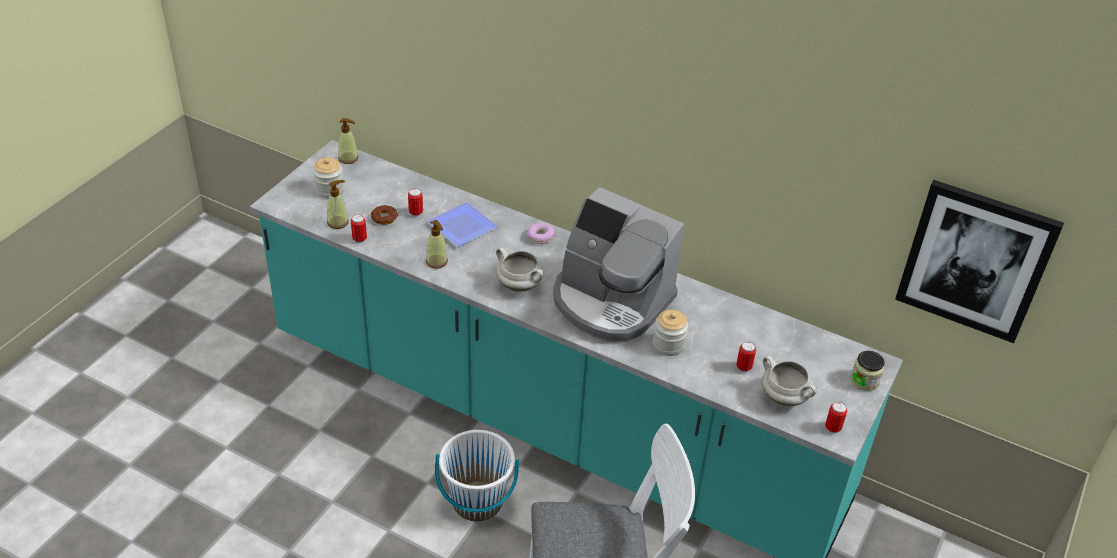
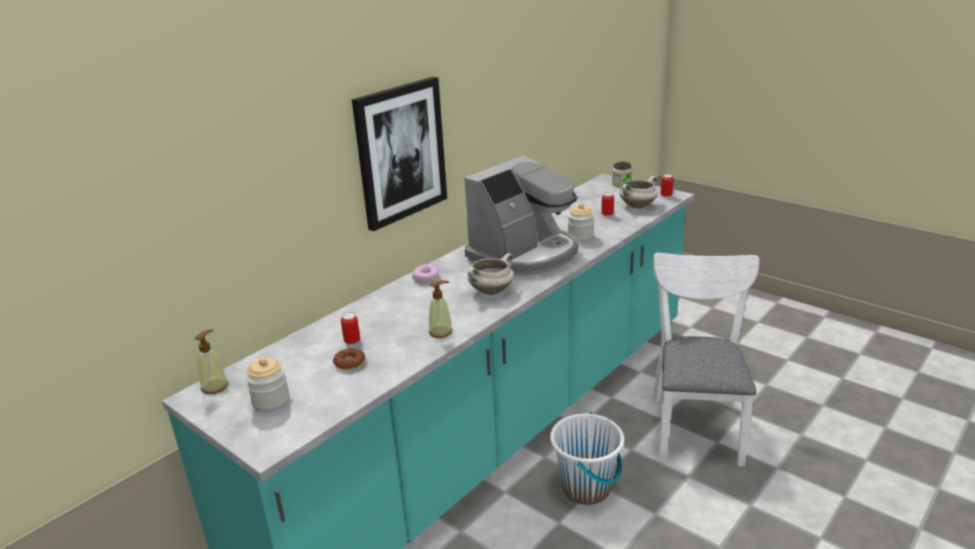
camera: 75 degrees left, 15 degrees down
soap dispenser [327,180,349,229] -> none
can [351,214,367,243] -> none
plate [427,202,498,247] -> none
picture [895,180,1064,343] -> picture moved to [352,77,447,231]

